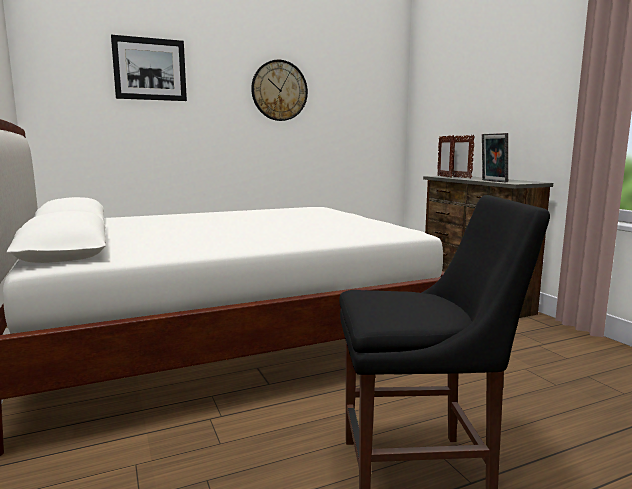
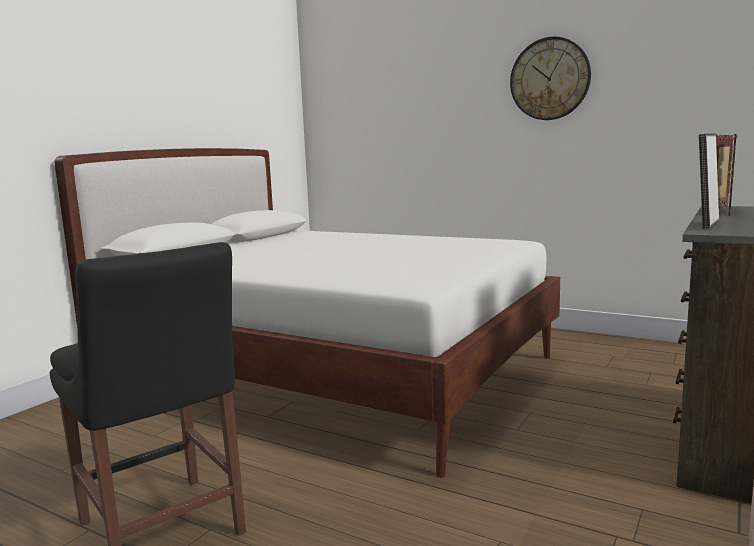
camera: 55 degrees right, 0 degrees up
picture [111,35,187,101] -> none

